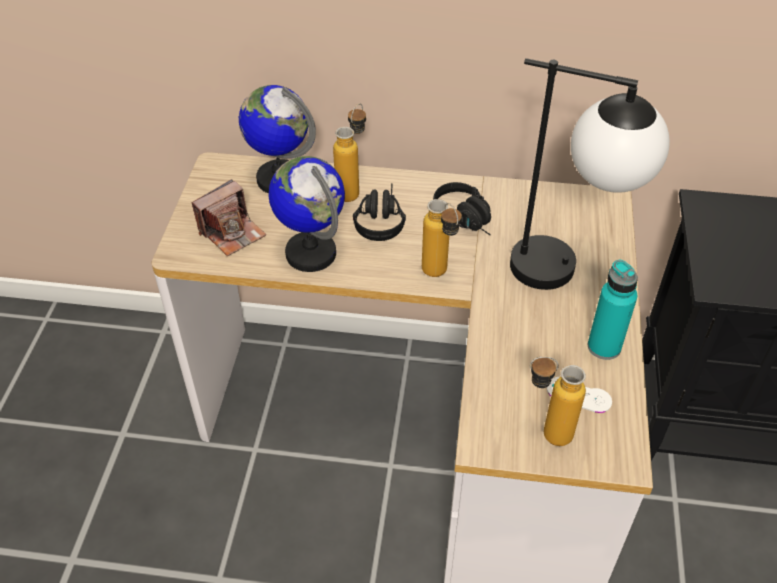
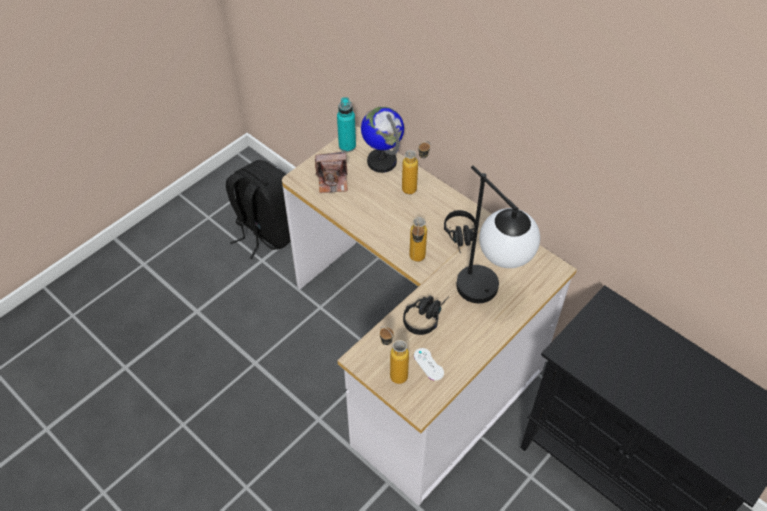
camera: 35 degrees right, 5 degrees up
globe [269,156,345,272] -> none
black headphones [353,183,406,241] -> black headphones moved to [403,296,449,335]
turquoise bottle [588,260,638,360] -> turquoise bottle moved to [337,97,356,152]
none -> black backpack [226,160,291,259]

